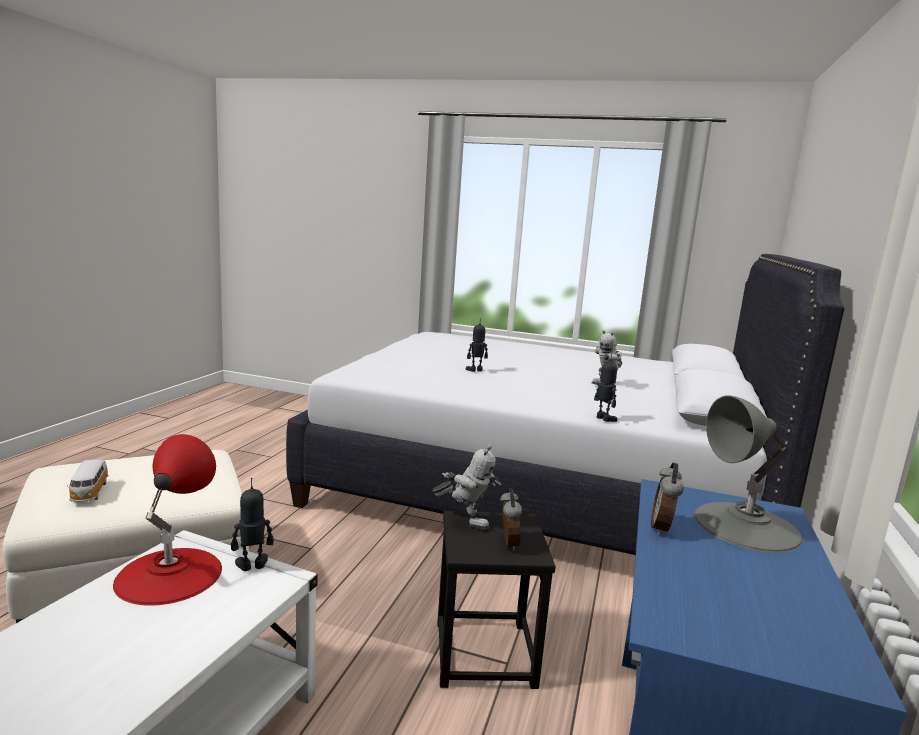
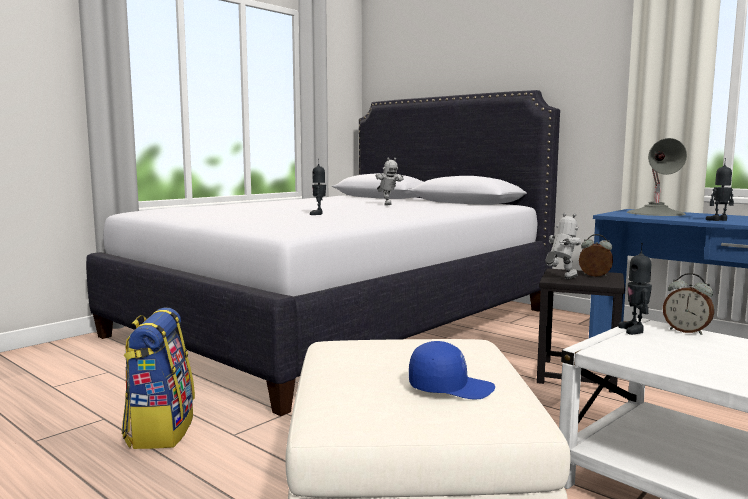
camera: 65 degrees left, 5 degrees down
toy car [67,459,109,502] -> blue cap [409,341,495,399]
red table lamp [113,434,222,606] -> none
toy robot [594,353,618,422] -> toy robot moved to [706,158,734,221]
alarm clock [651,463,684,535] -> alarm clock moved to [663,273,714,335]
none -> backpack [122,308,195,449]

